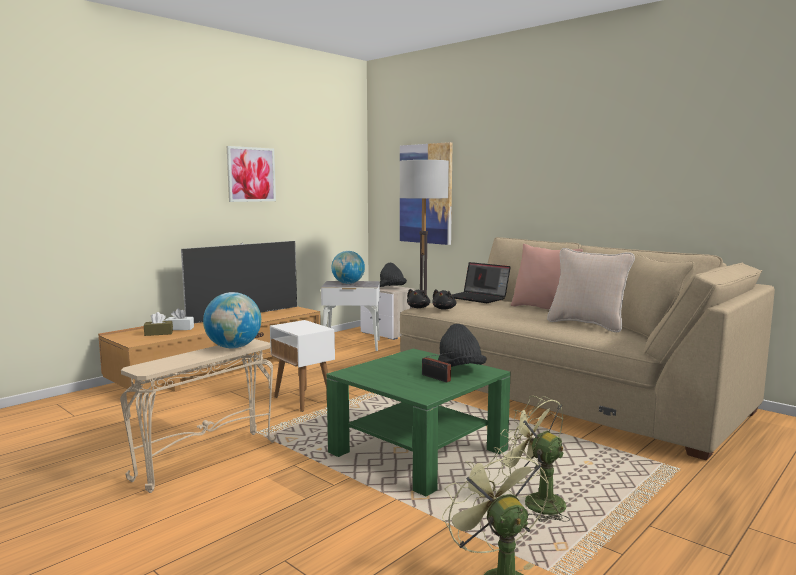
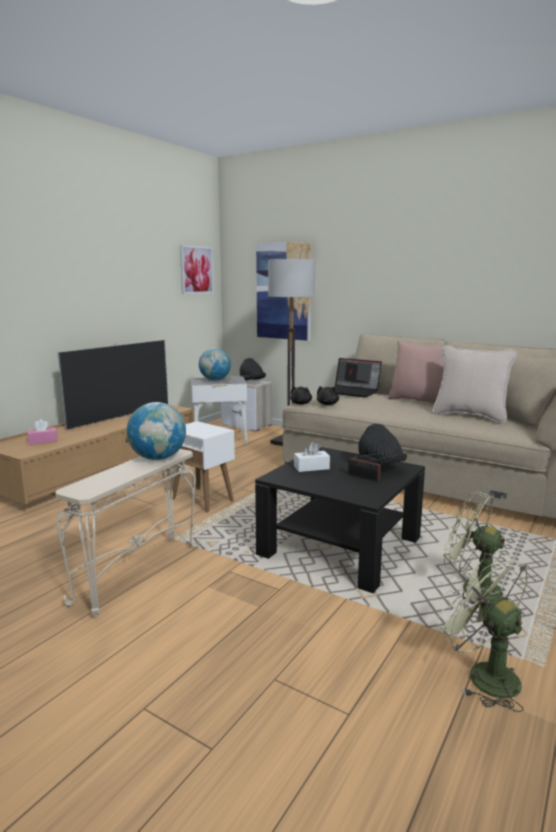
camera: 10 degrees left, 5 degrees up
brown tissue box [144,312,173,336] -> pink tissue box [27,419,57,445]
white tissue box [165,308,194,330] -> white tissue box moved to [294,442,330,472]
picture [227,146,276,202] -> picture moved to [180,245,214,294]
green coffee table [327,349,510,497] -> black coffee table [255,447,425,593]

